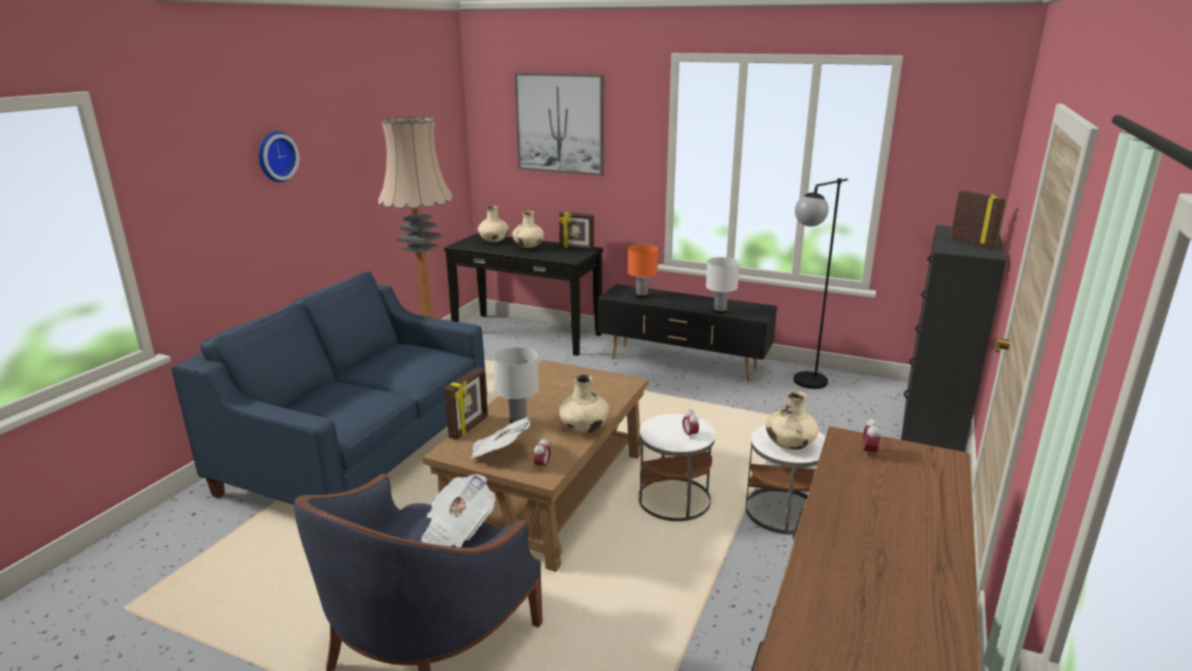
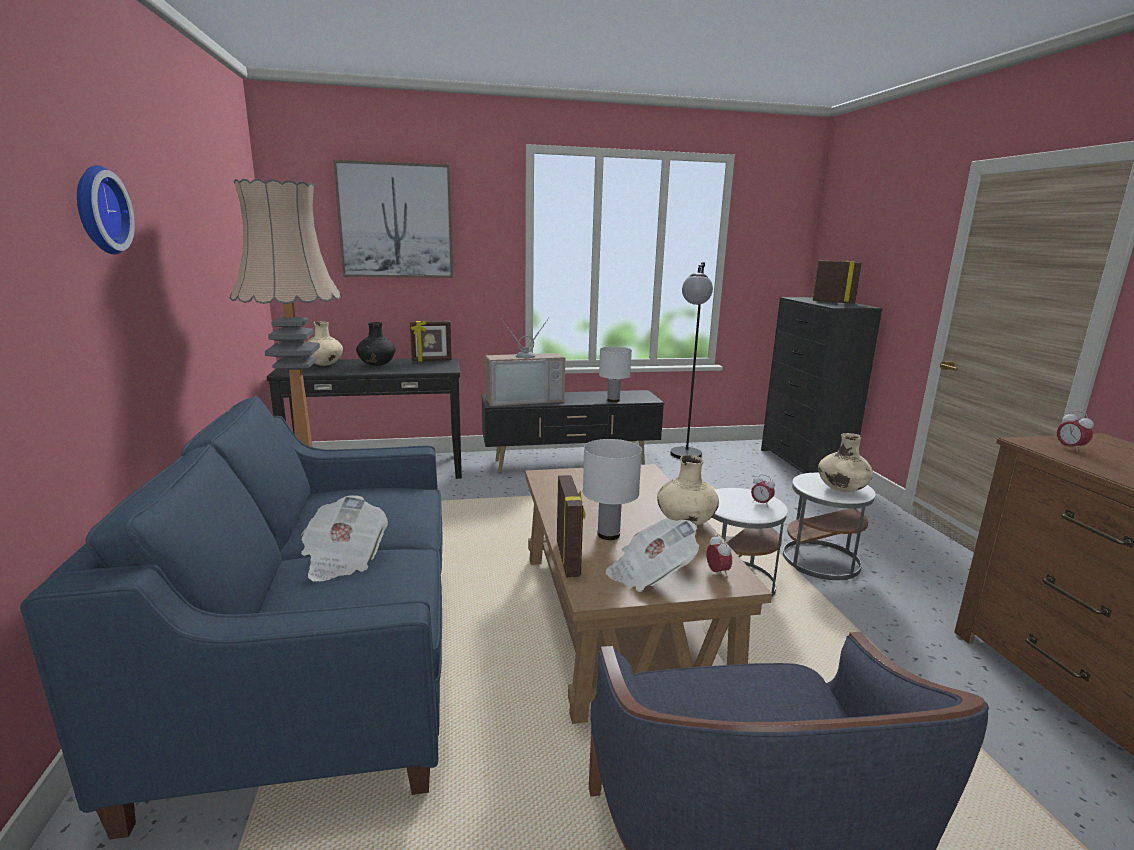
camera: 35 degrees left, 5 degrees down
newspaper [421,474,495,547] -> newspaper moved to [301,495,388,582]
beige vase [512,211,544,248] -> black vase [356,322,396,366]
orange table lamp [628,245,658,298] -> television [485,318,565,406]

